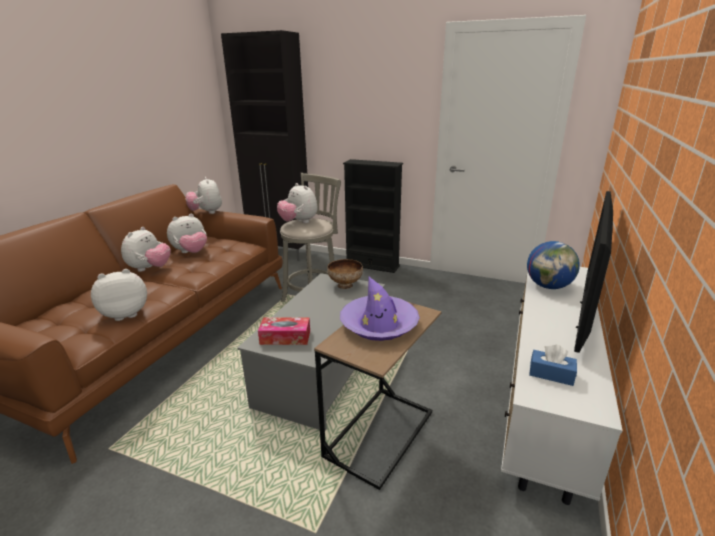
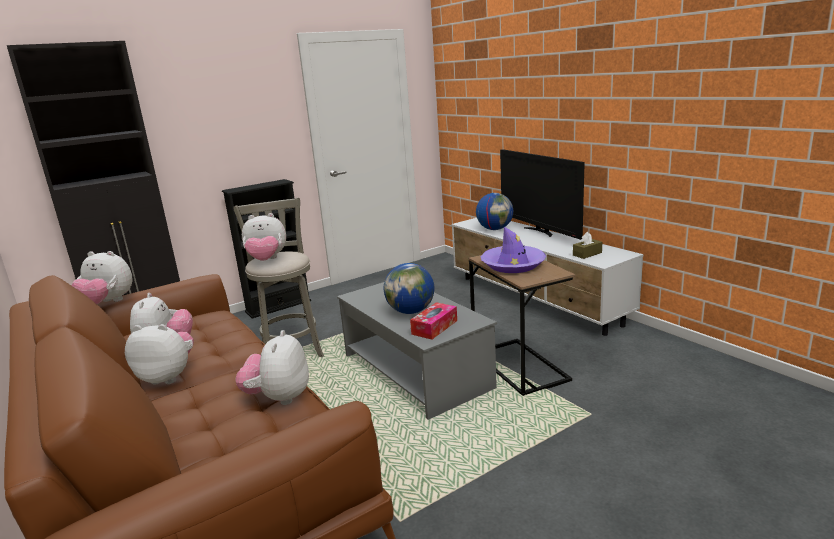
camera: 55 degrees left, 5 degrees down
plush toy [121,227,171,272] -> plush toy turned 45 degrees counterclockwise [125,324,194,385]
bowl [327,259,363,289] -> none
blue tissue box [529,345,577,386] -> brown tissue box [573,232,602,259]
none -> globe [384,263,434,314]

